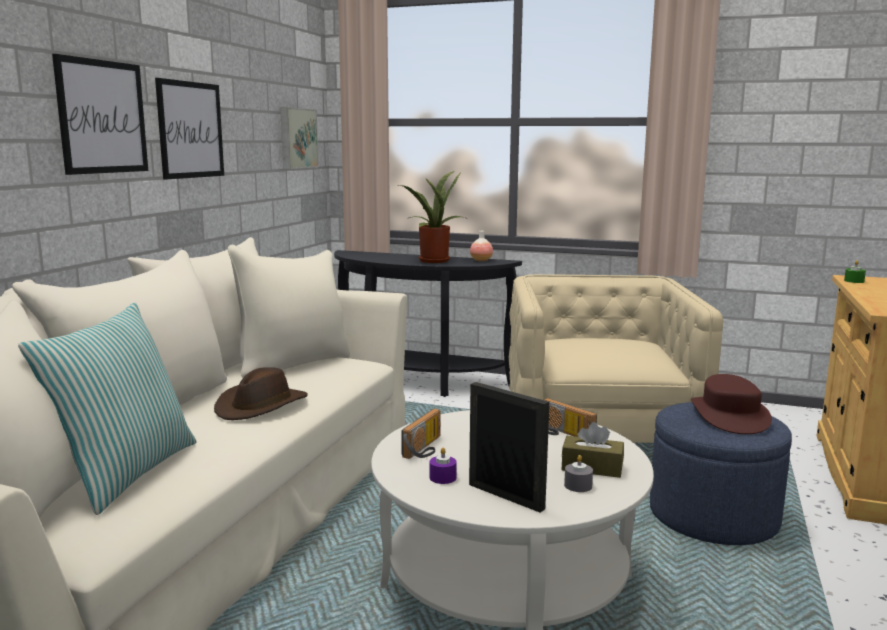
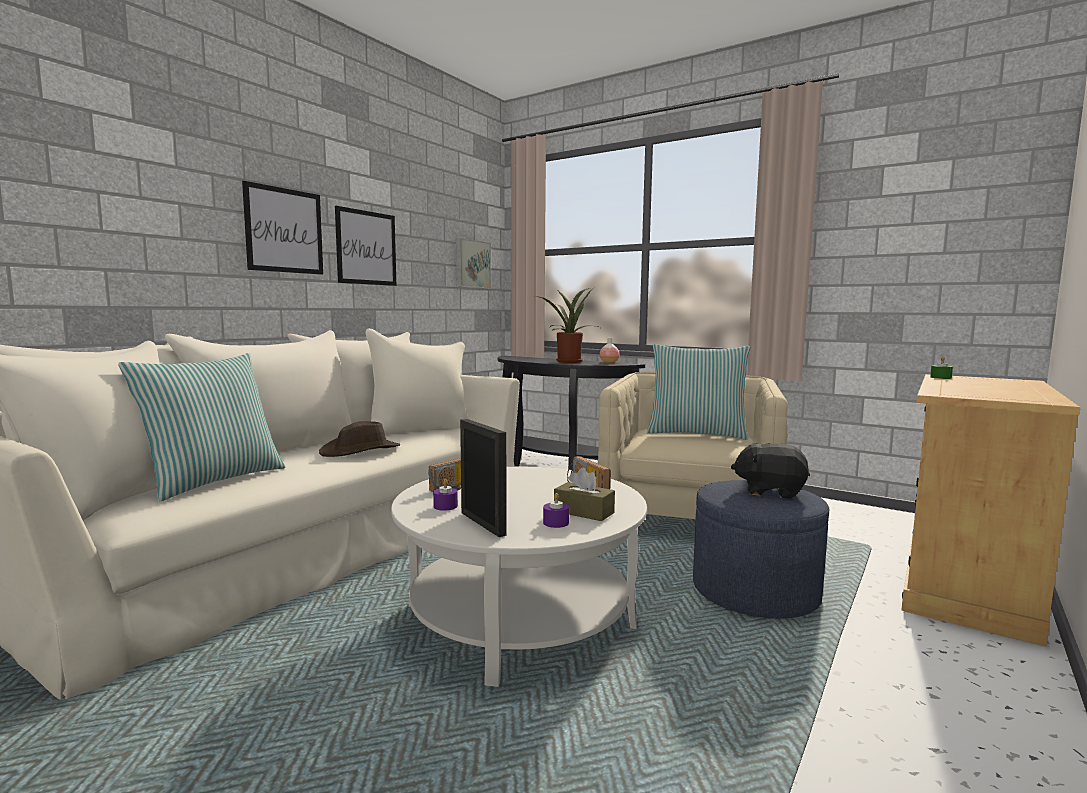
camera: 15 degrees right, 5 degrees down
grey candle [564,455,593,492] -> purple candle [543,493,569,528]
brown hat [691,374,772,434] -> black plush toy [731,443,810,499]
none -> pillow [647,344,750,440]

